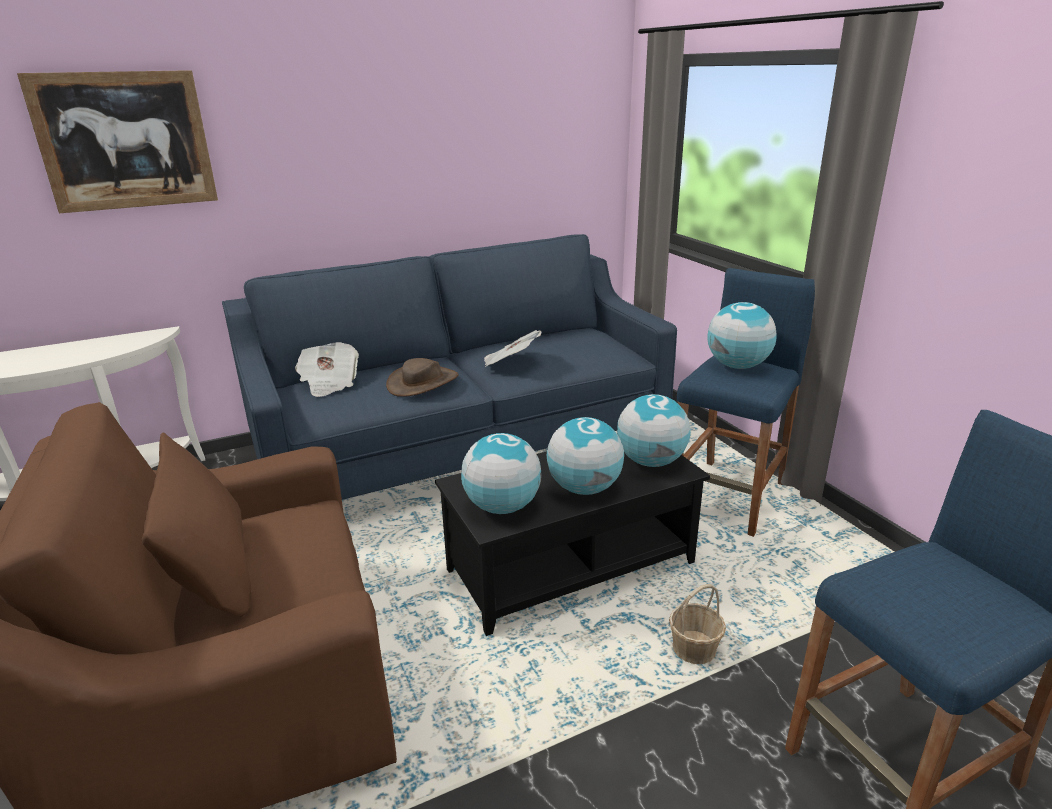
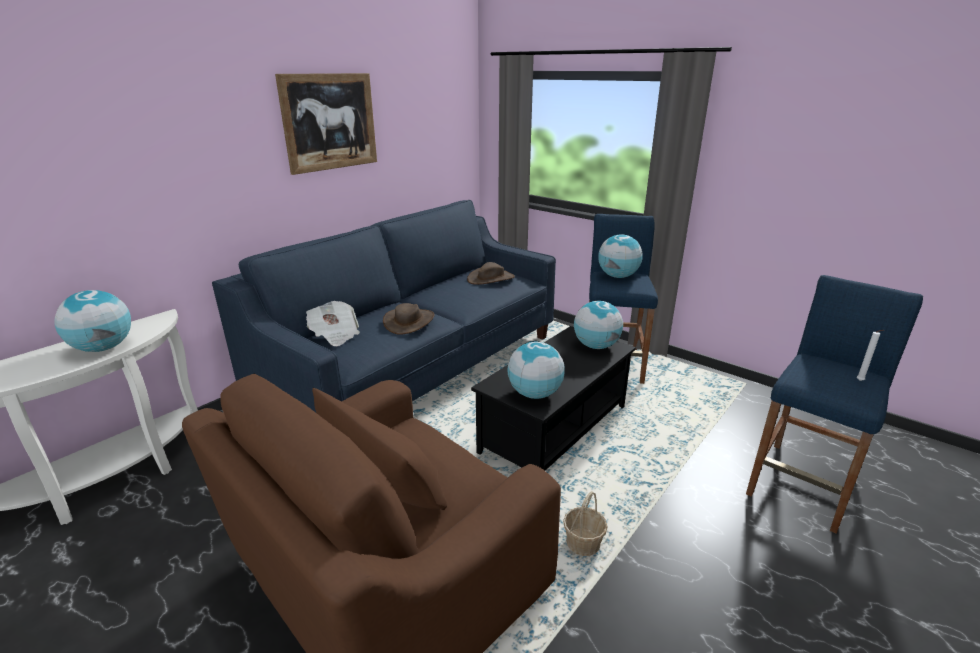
camera: 25 degrees left, 0 degrees up
picture [17,70,218,213] -> picture moved to [275,73,377,175]
newspaper [484,330,542,367] -> none
globe [547,417,624,495] -> globe moved to [54,290,131,352]
basket [669,584,726,664] -> basket moved to [563,491,607,556]
none -> brown hat [467,262,515,285]
none -> white candle [857,330,883,381]

